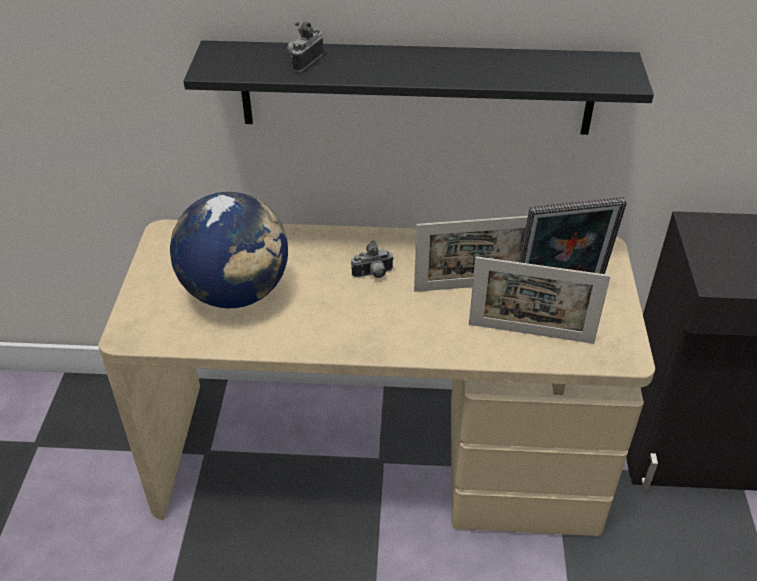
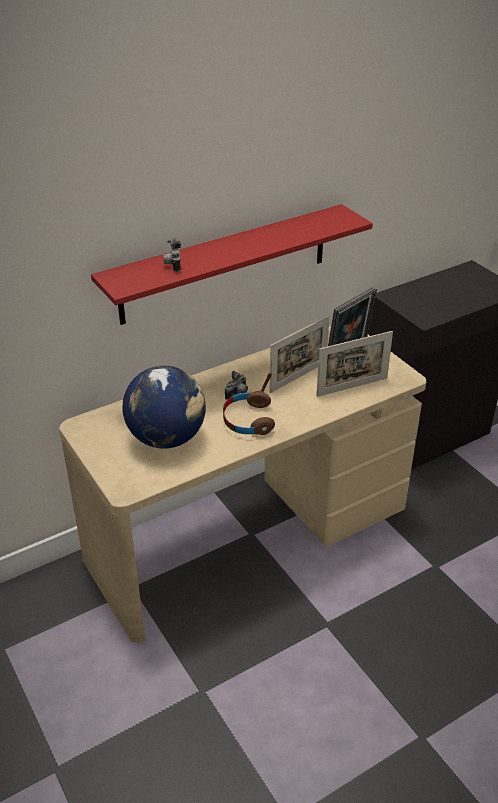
camera: 35 degrees left, 5 degrees down
black shelf [184,40,654,135] -> red shelf [91,204,373,325]
none -> brown headphones [223,373,275,435]

